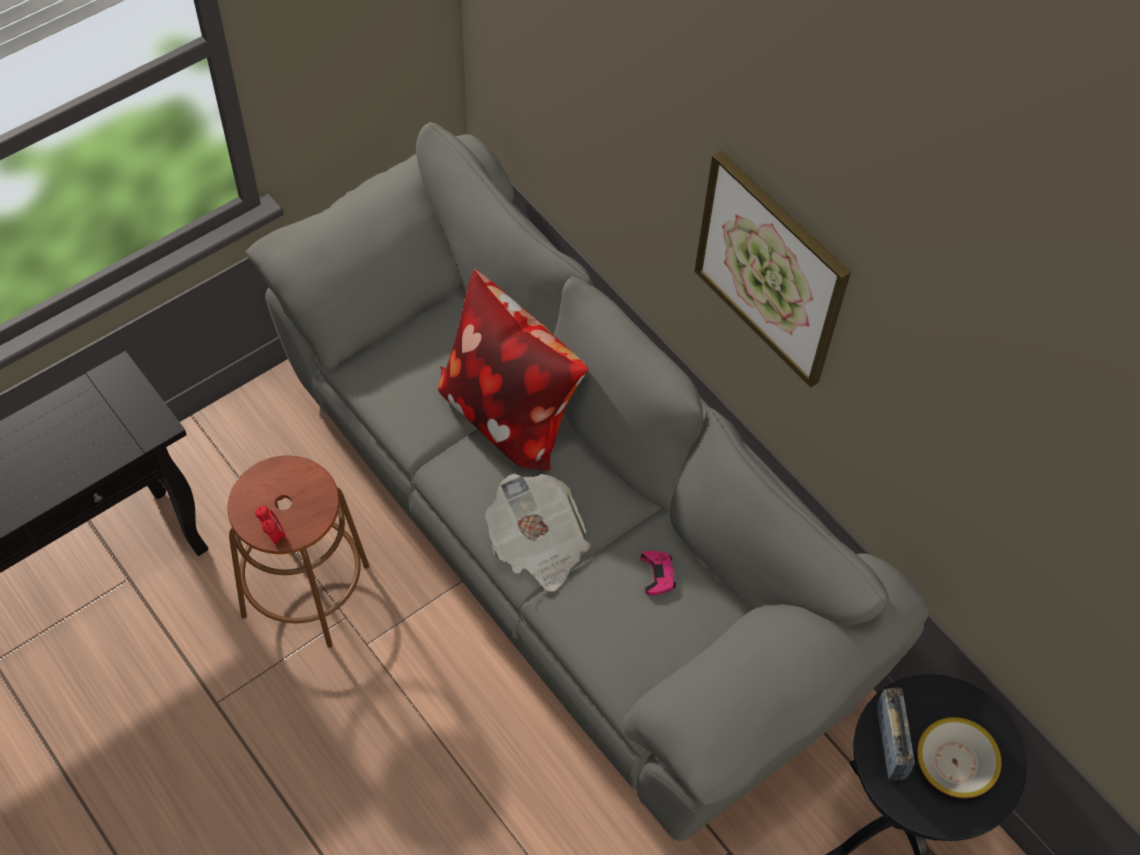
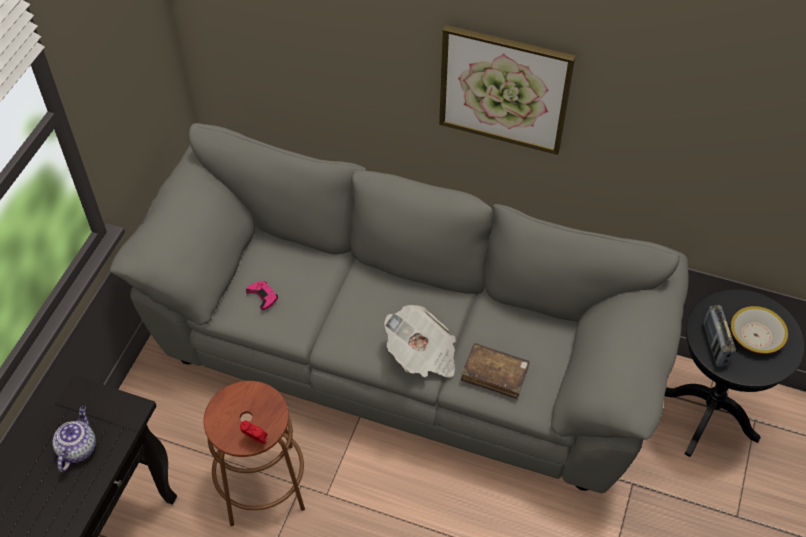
camera: 30 degrees left, 5 degrees down
pillow [438,269,589,470] -> none
pink game controller [640,551,676,595] -> pink game controller moved to [246,281,278,310]
radio [877,687,915,780] -> radio turned 150 degrees counterclockwise [703,305,736,367]
none -> teapot [52,406,96,472]
none -> brown book [461,343,530,399]

